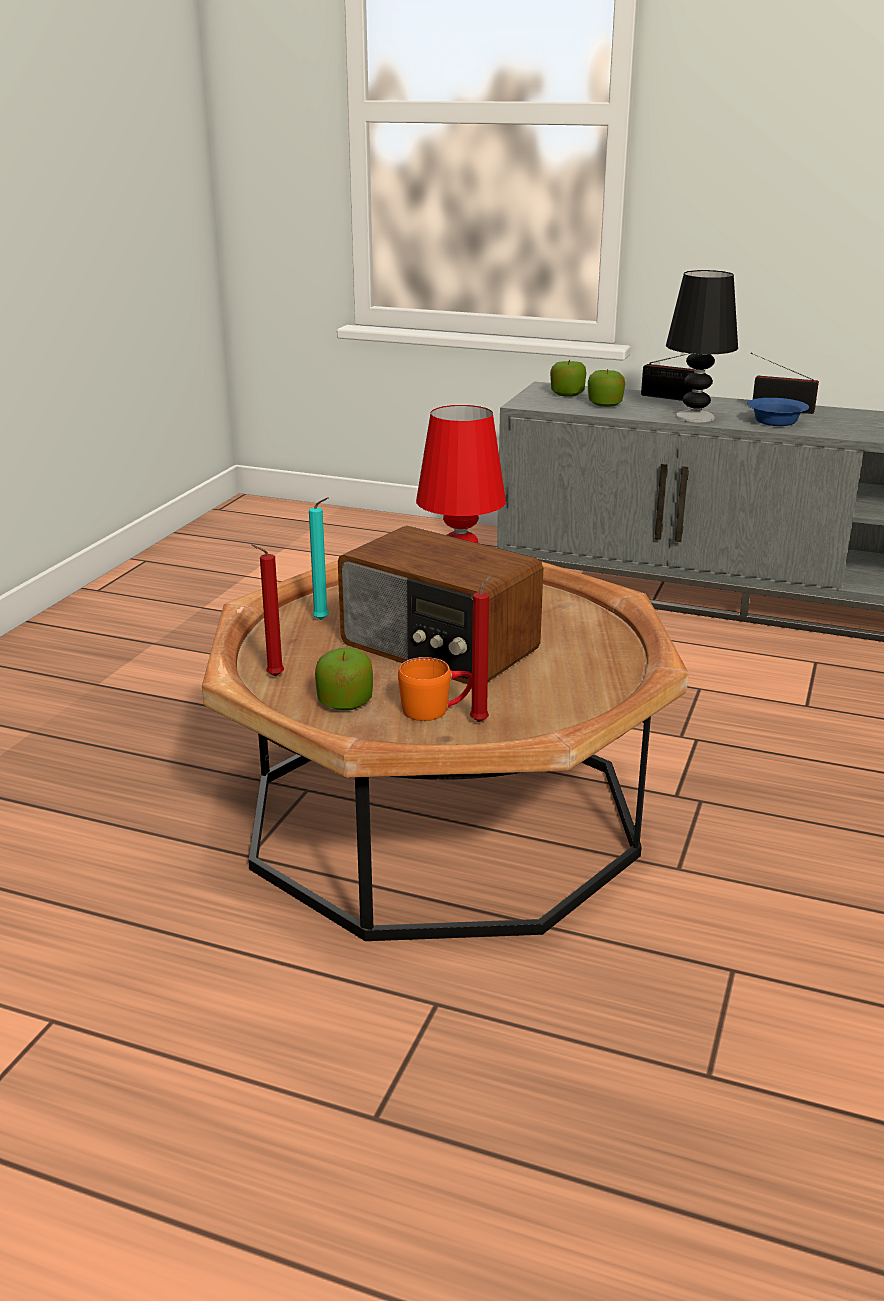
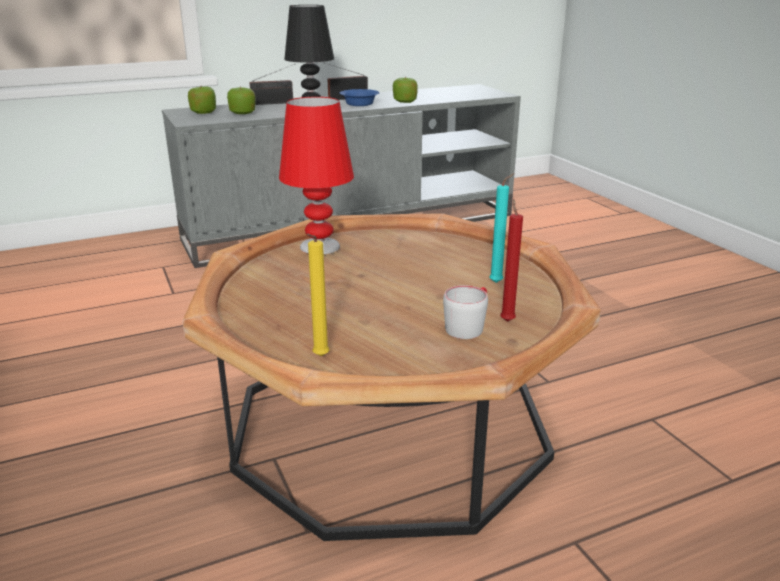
camera: 45 degrees left, 0 degrees up
red candle [251,544,284,677] -> yellow candle [307,234,329,356]
turquoise candle [309,497,329,620] -> turquoise candle moved to [490,173,514,283]
apple [315,647,373,711] -> apple moved to [393,77,418,103]
radio [338,526,543,684] -> none
orange mug [398,657,472,721] -> grey mug [443,285,488,339]

